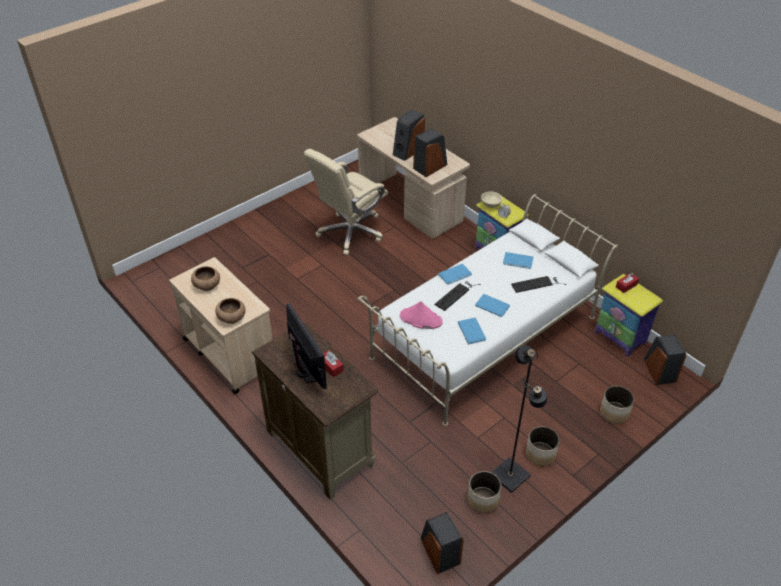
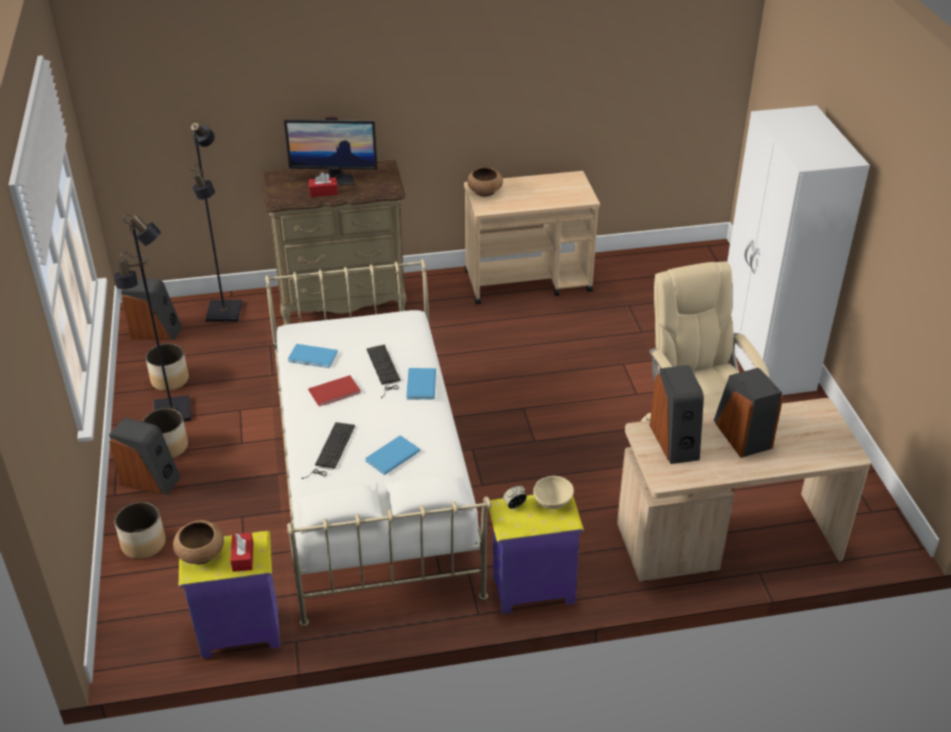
camera: 120 degrees right, 5 degrees down
brown bowl [191,266,220,291] -> brown bowl moved to [173,520,224,565]
pink hat [400,301,443,329] -> none
blue book [475,294,510,317] -> red book [308,375,361,406]
speaker [644,334,687,385] -> speaker moved to [109,417,181,495]
none -> black floor lamp [190,123,242,322]
none -> white wardrobe [727,105,870,395]

